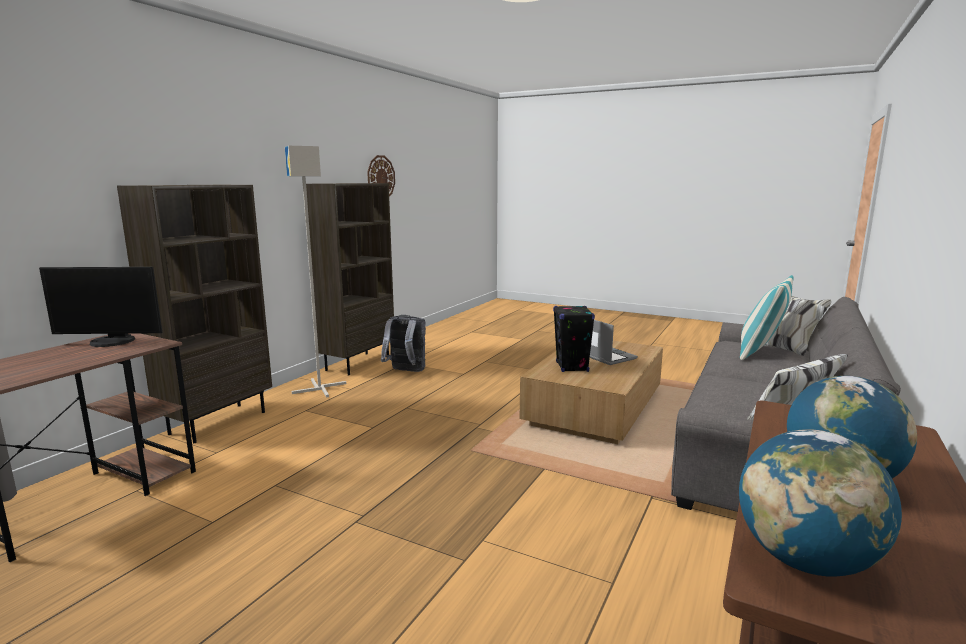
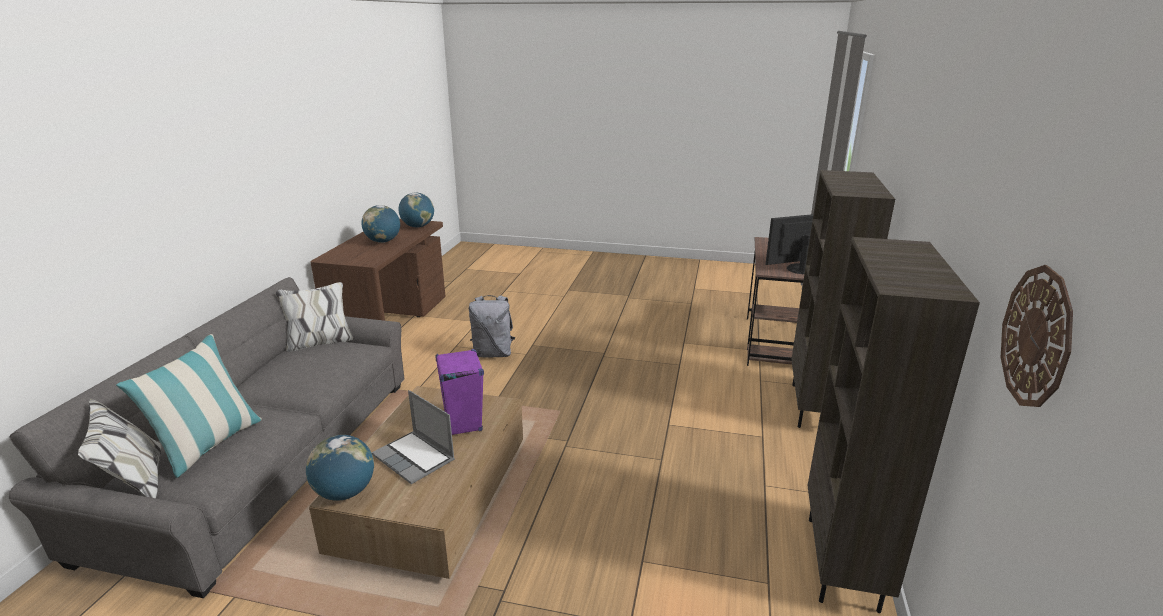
camera: 165 degrees right, 10 degrees up
grey floor lamp [285,146,346,397] -> none
grey backpack [381,315,426,372] -> grey backpack moved to [469,295,515,358]
black speaker [553,305,595,372] -> purple speaker [435,349,484,435]
none -> globe [306,435,374,501]

